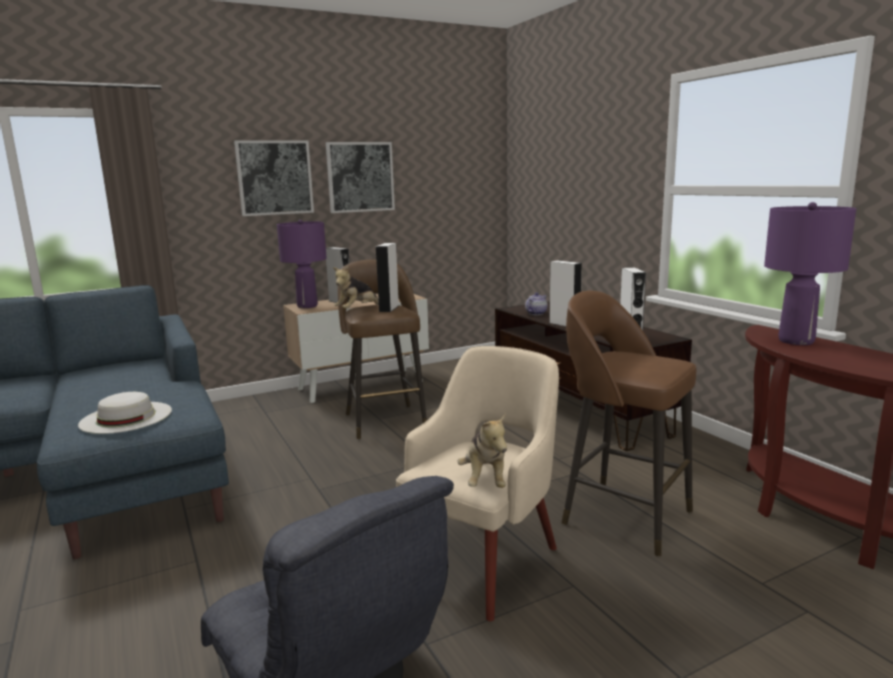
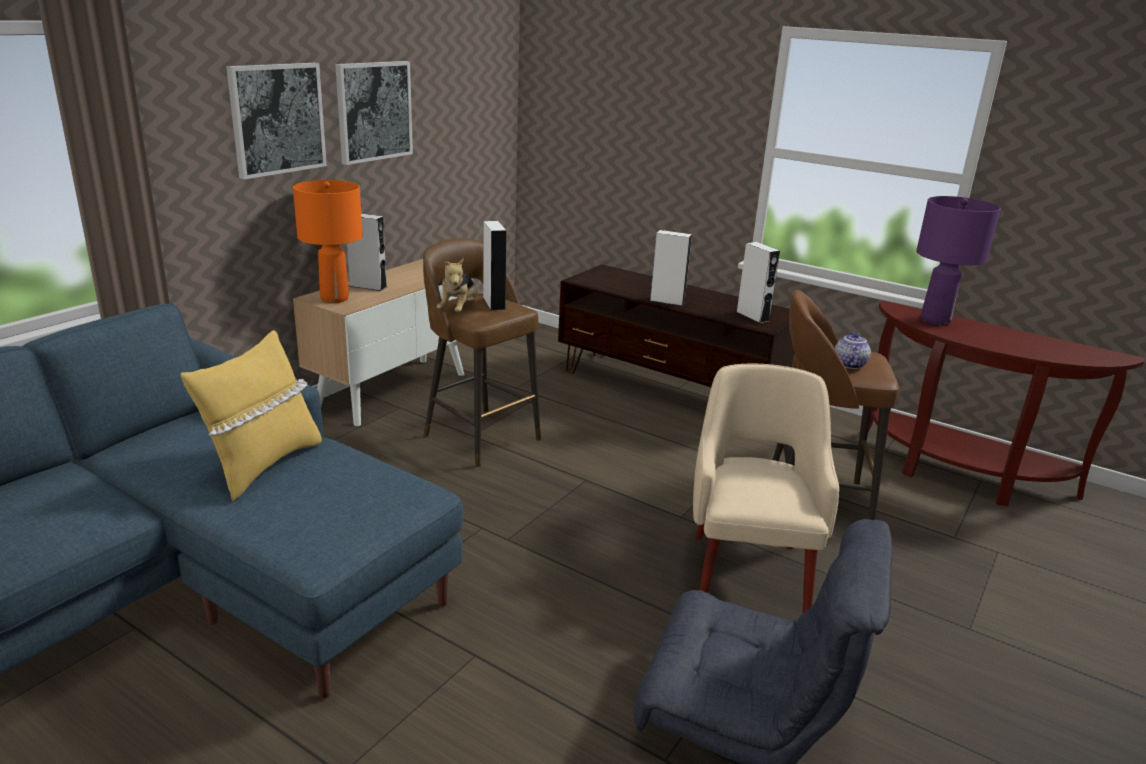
camera: 30 degrees left, 10 degrees up
white hat [78,392,172,434] -> none
purple table lamp [277,220,327,308] -> orange table lamp [293,180,363,303]
plush toy [457,413,507,488] -> none
teapot [525,292,547,315] -> teapot moved to [835,332,871,369]
none -> yellow pillow [181,330,322,501]

